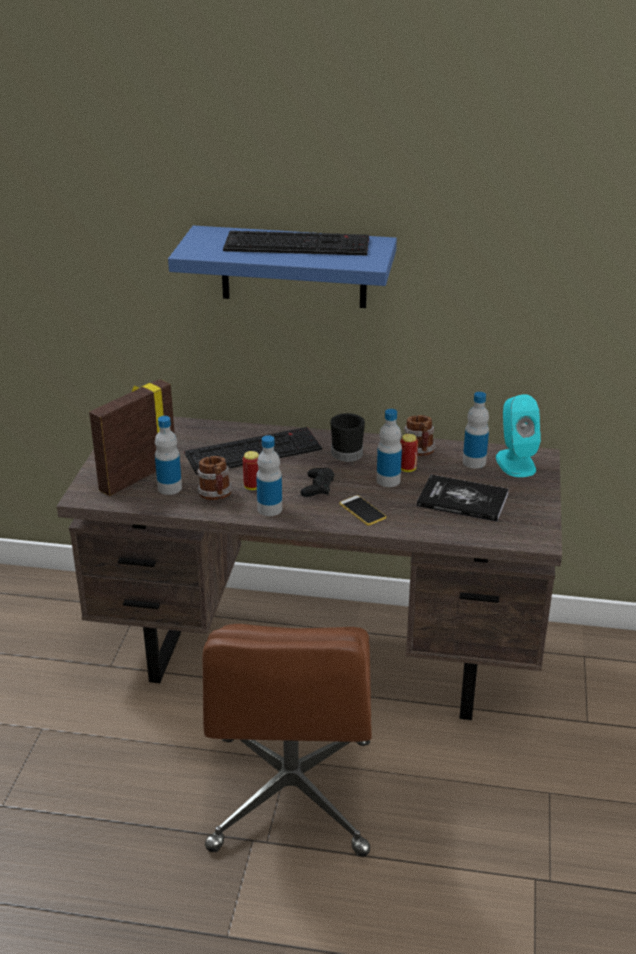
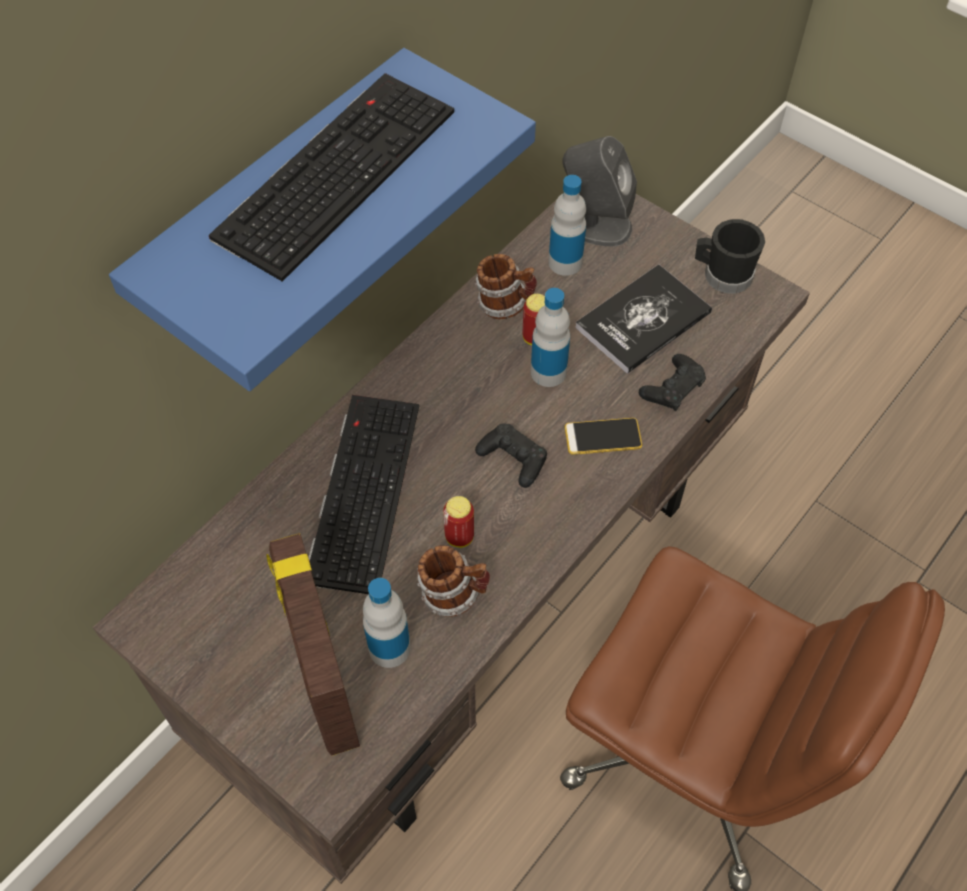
camera: 60 degrees left, 25 degrees up
bottle [256,435,282,516] -> none
black mug [330,413,365,462] -> black mug moved to [695,219,765,294]
turquoise speaker [496,394,541,477] -> grey speaker [562,136,637,247]
none -> black game controller [639,354,706,411]

